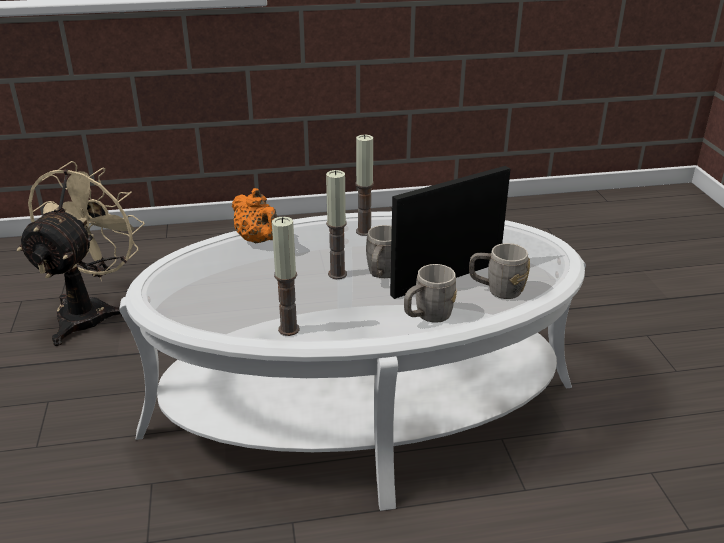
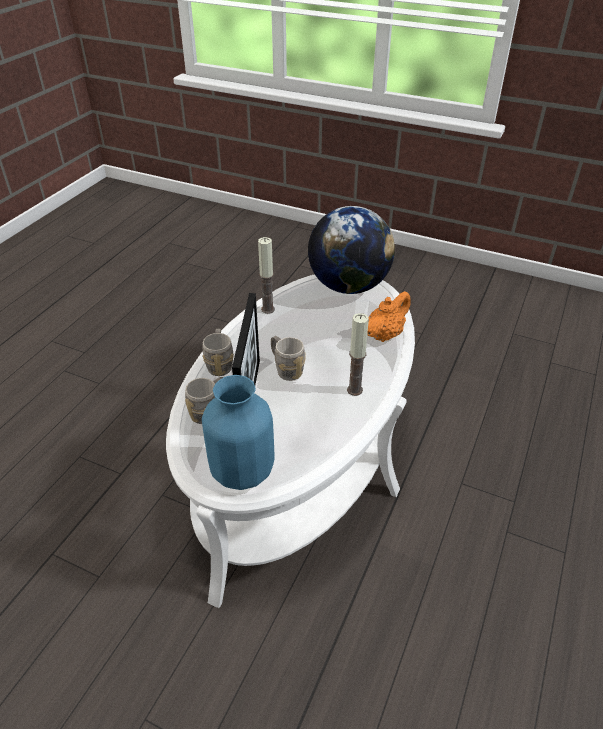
camera: 125 degrees right, 10 degrees up
beige fan [17,161,145,346] -> none
orange teapot [232,188,278,243] -> orange teapot turned 135 degrees clockwise [367,291,411,342]
candle [326,170,347,279] -> none
none -> blue vase [202,375,274,490]
none -> globe [308,206,395,294]

